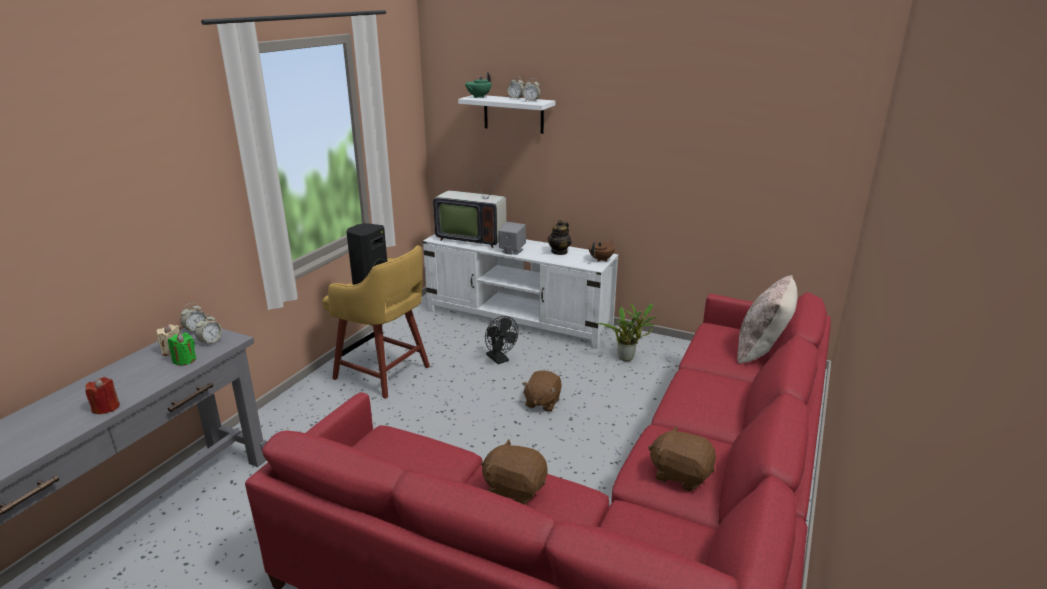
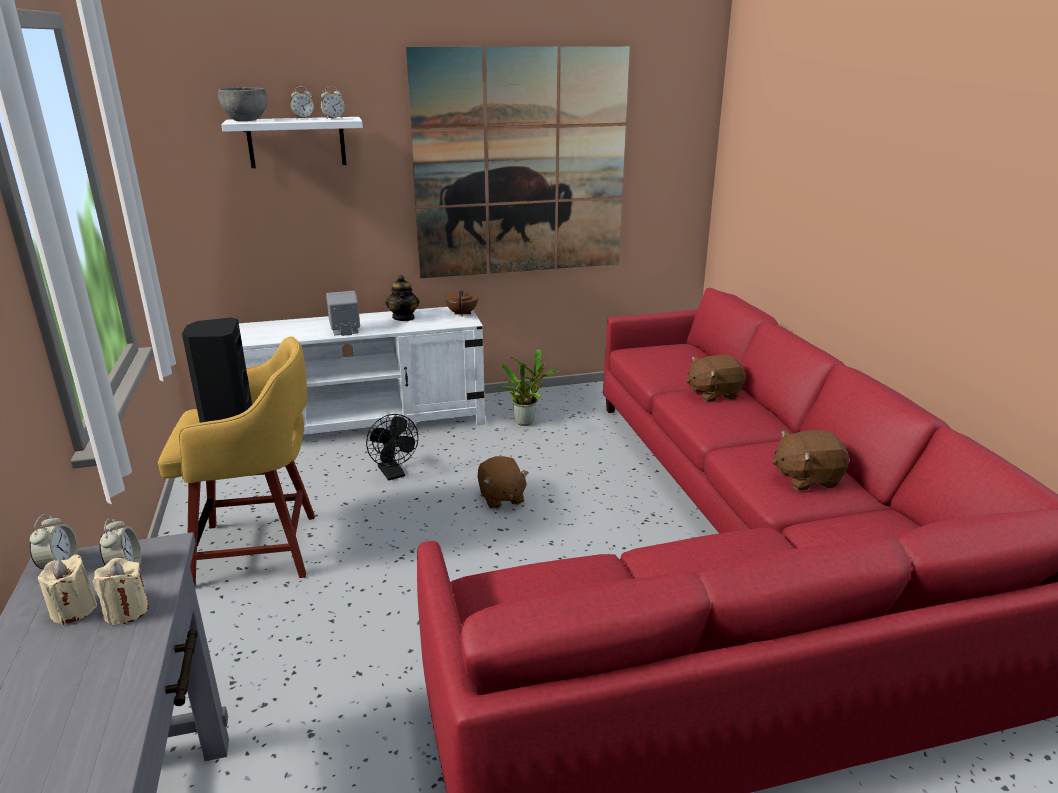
camera: 40 degrees left, 0 degrees up
red candle [85,377,120,414] -> none
green candle [168,333,196,365] -> beige candle [93,558,149,625]
television [433,168,506,248] -> none
green teapot [465,72,492,98] -> grey bowl [218,87,268,121]
brown plush toy [481,439,548,505] -> brown plush toy moved to [686,355,745,402]
black fan [485,316,518,364] -> black fan turned 45 degrees clockwise [366,414,418,481]
beige pillow [737,275,797,364] -> none
none -> picture [406,46,630,278]

